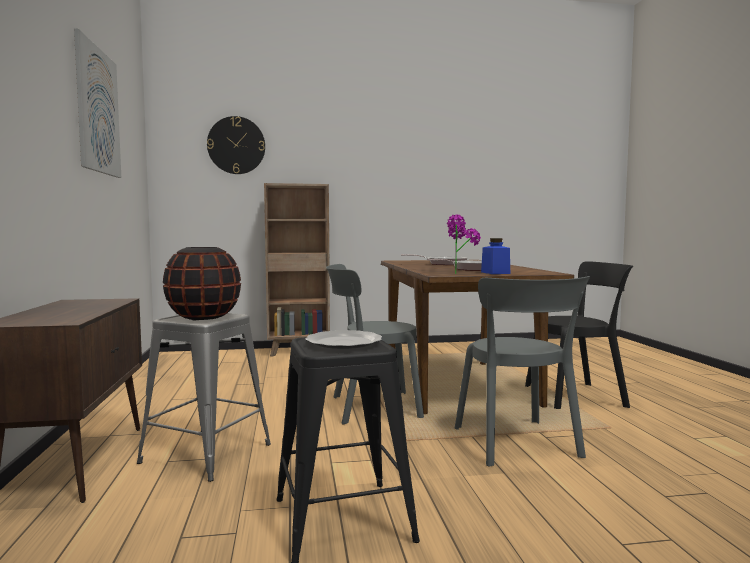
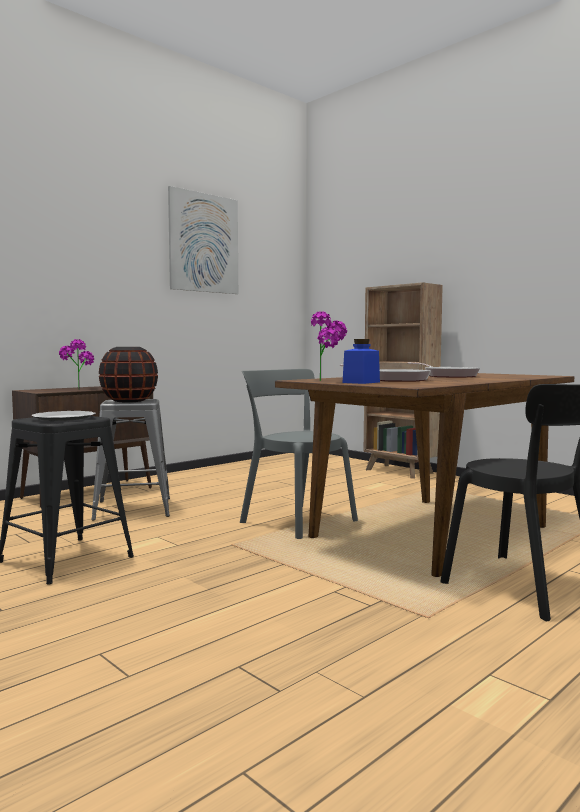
camera: 55 degrees right, 0 degrees up
wall clock [207,116,265,174] -> none
grey chair [455,276,590,467] -> none
none -> potted plant [59,339,94,390]

